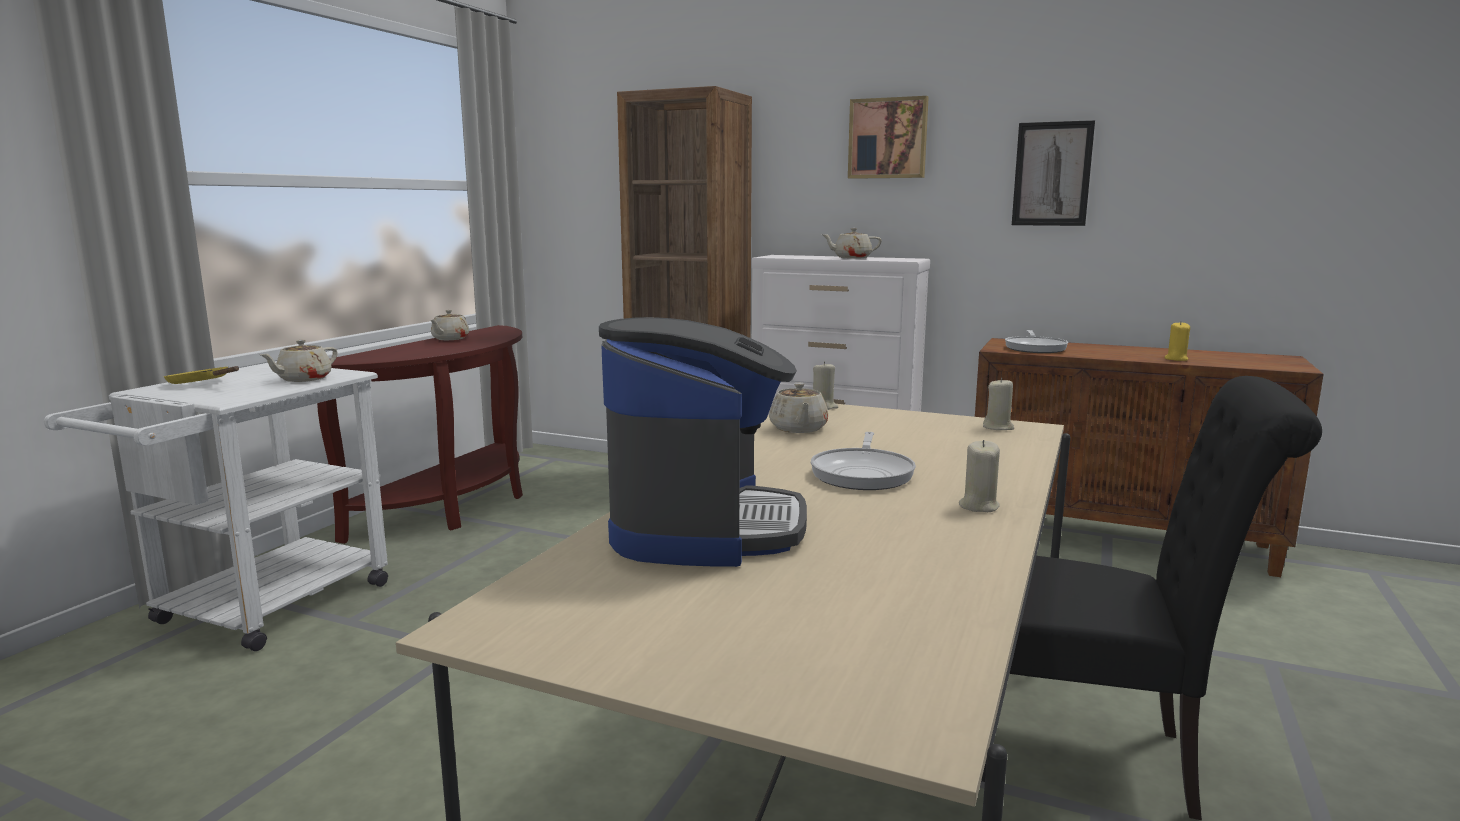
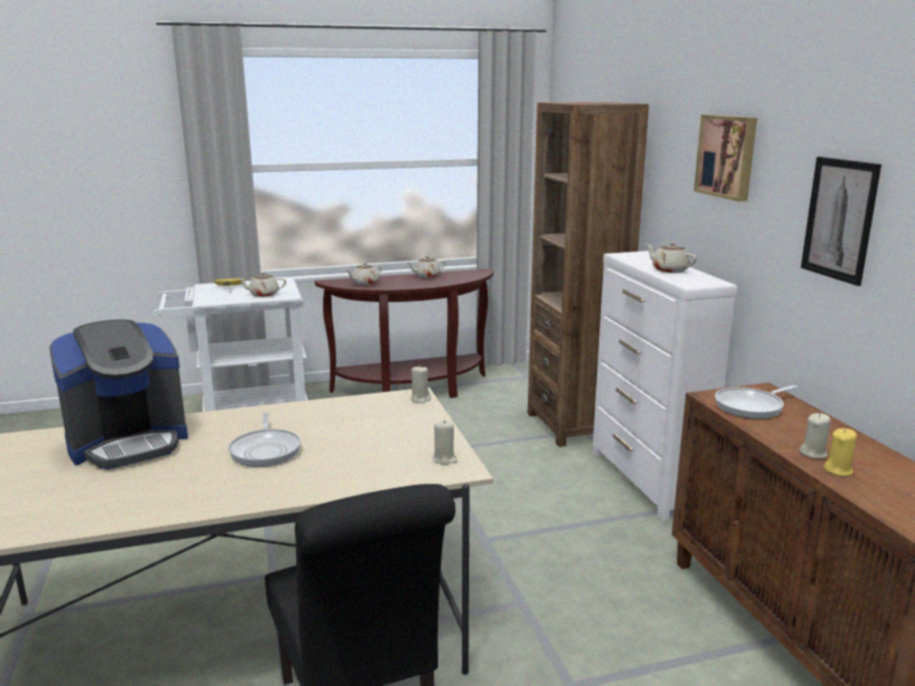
camera: 50 degrees right, 5 degrees up
beige teapot [769,383,828,433] -> beige teapot moved to [346,262,382,285]
frying pan [811,432,916,490] -> frying pan turned 75 degrees counterclockwise [228,413,301,467]
beige candle [959,440,1000,512] -> beige candle moved to [799,413,831,459]

